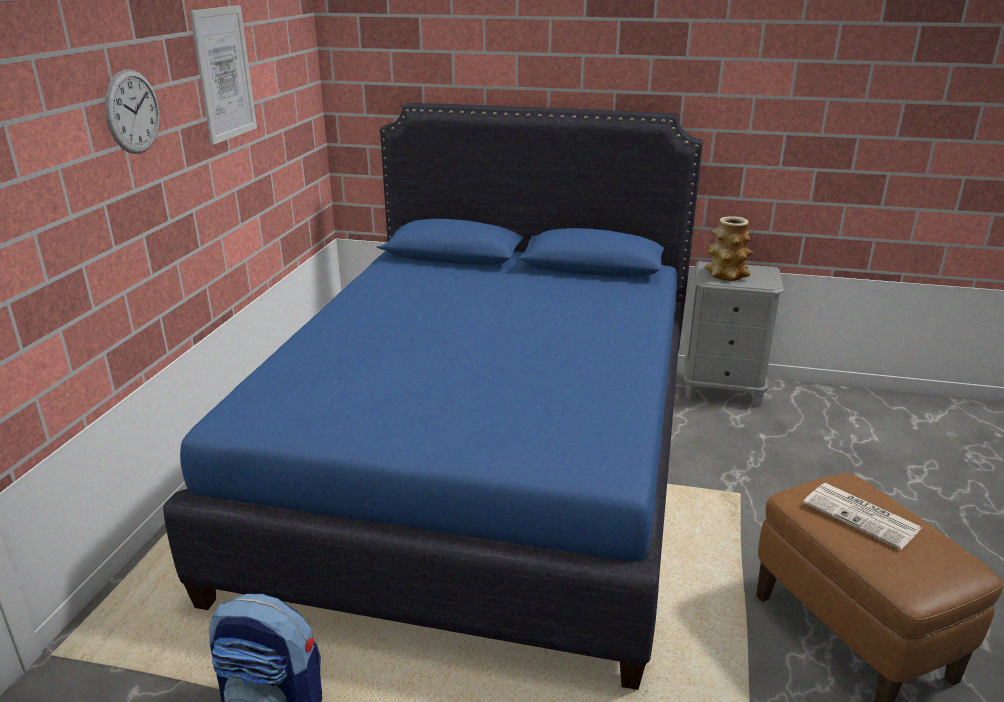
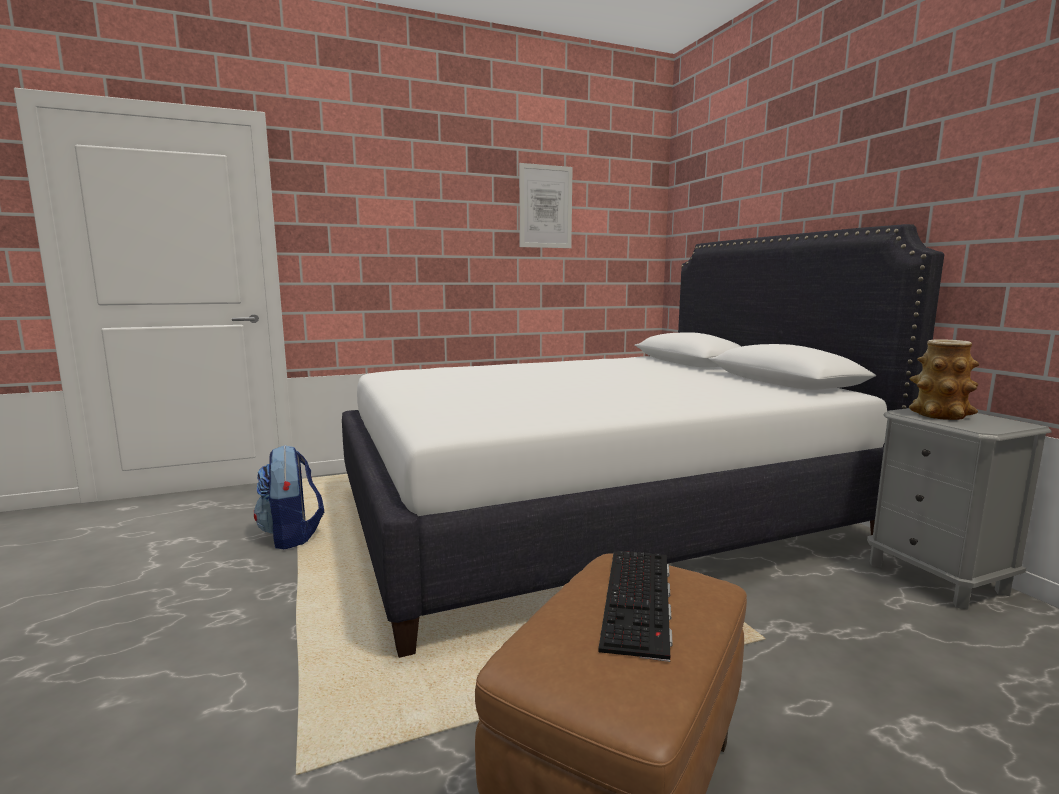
camera: 55 degrees right, 15 degrees down
wall clock [105,69,160,154] -> none
blue bed [163,103,703,690] -> white bed [342,224,944,658]
newspaper [803,483,922,550] -> keyboard [598,551,673,662]

